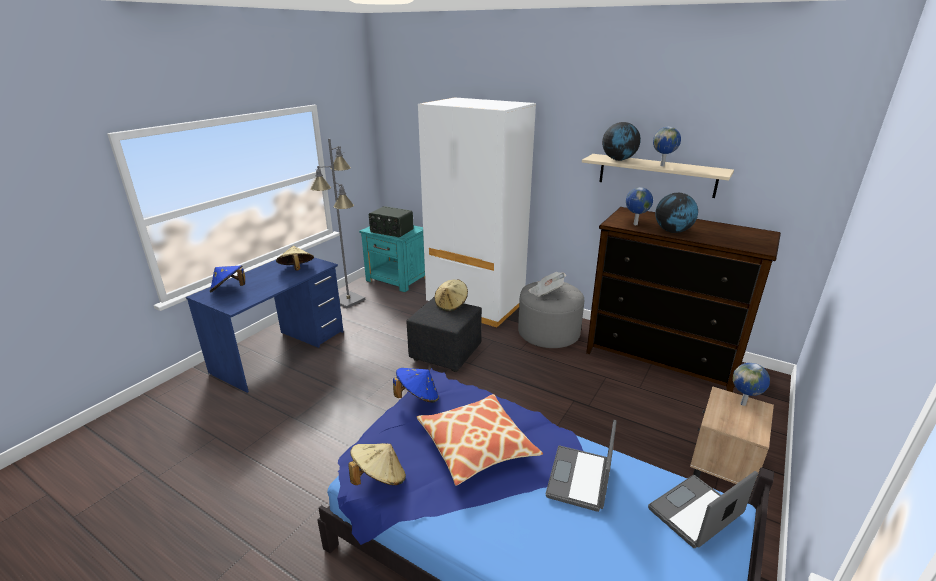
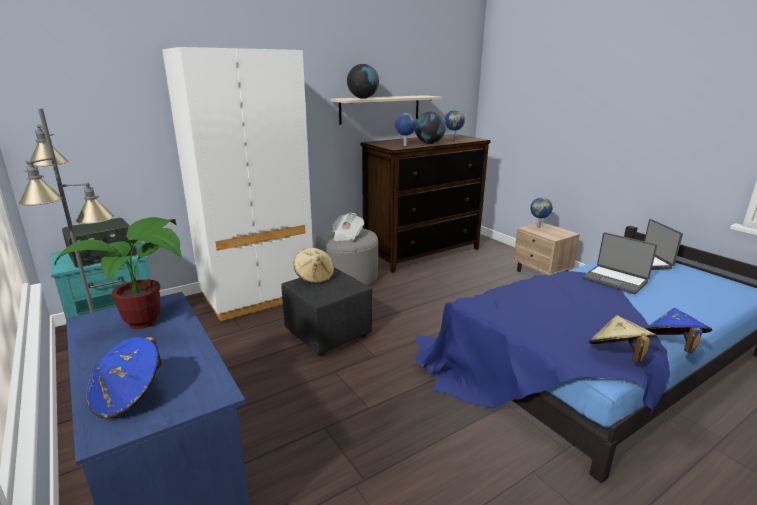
camera: 65 degrees left, 5 degrees down
beige hat [276,246,314,270] -> potted plant [54,217,182,329]
blue hat [393,368,439,403] -> blue hat moved to [644,308,712,353]
pillow [417,394,543,486] -> none
globe [653,127,681,166] -> globe moved to [445,110,465,140]

